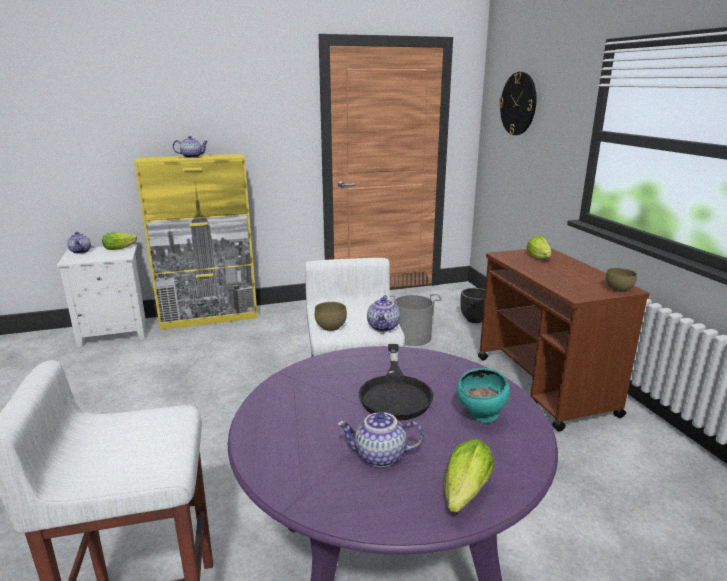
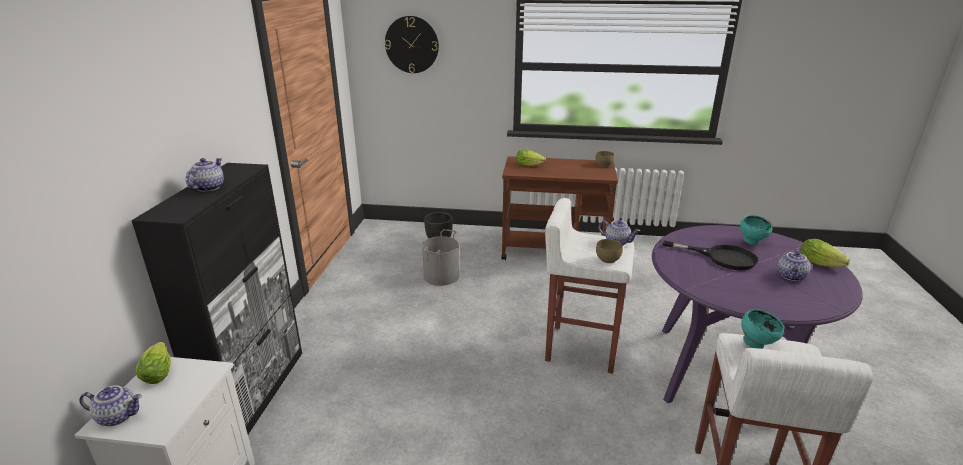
camera: 65 degrees left, 5 degrees up
yellow cabinet [134,154,258,330] -> black cabinet [131,163,302,434]
none -> turquoise bowl [741,309,784,349]

